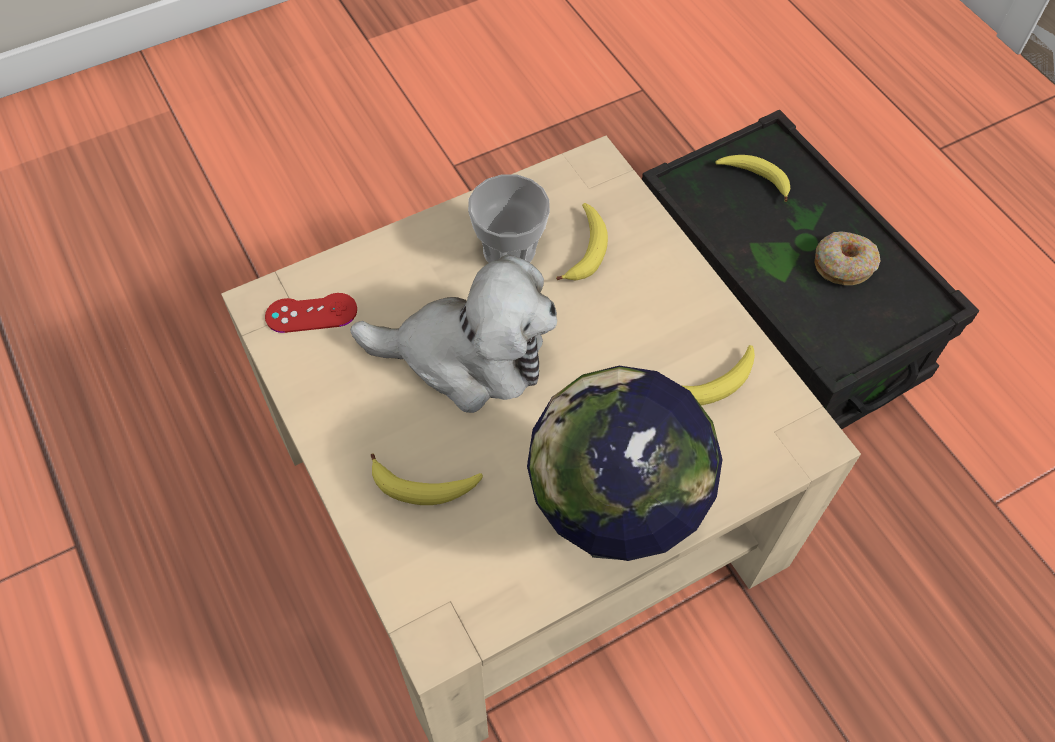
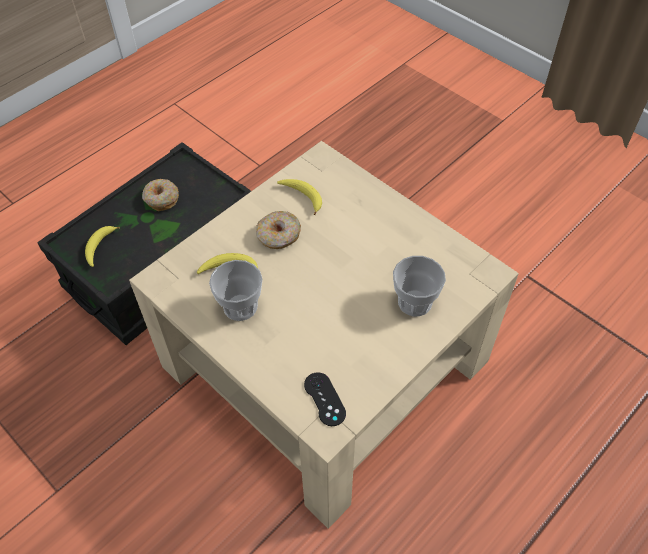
camera: 105 degrees left, 5 degrees down
red game controller [265,293,357,333] -> black game controller [304,372,346,426]
plush toy [350,254,557,413] -> none
banana [371,453,483,505] -> cup [393,256,446,316]
globe [527,366,722,561] -> none
none -> donut [256,211,301,249]

